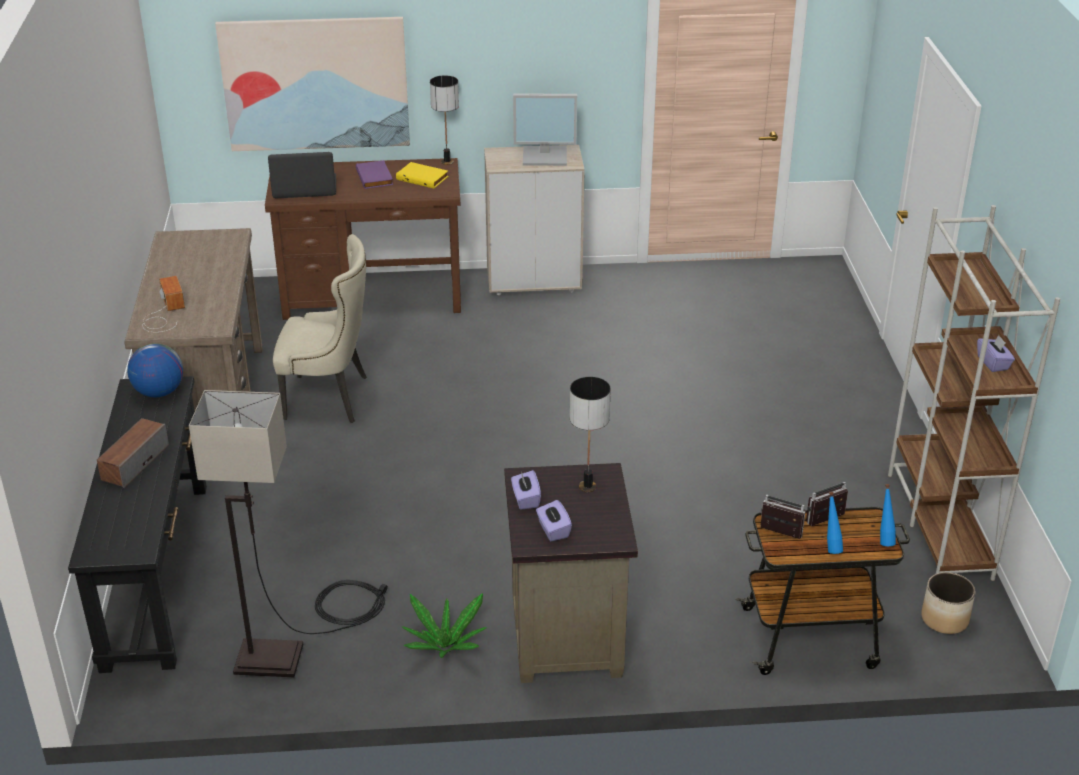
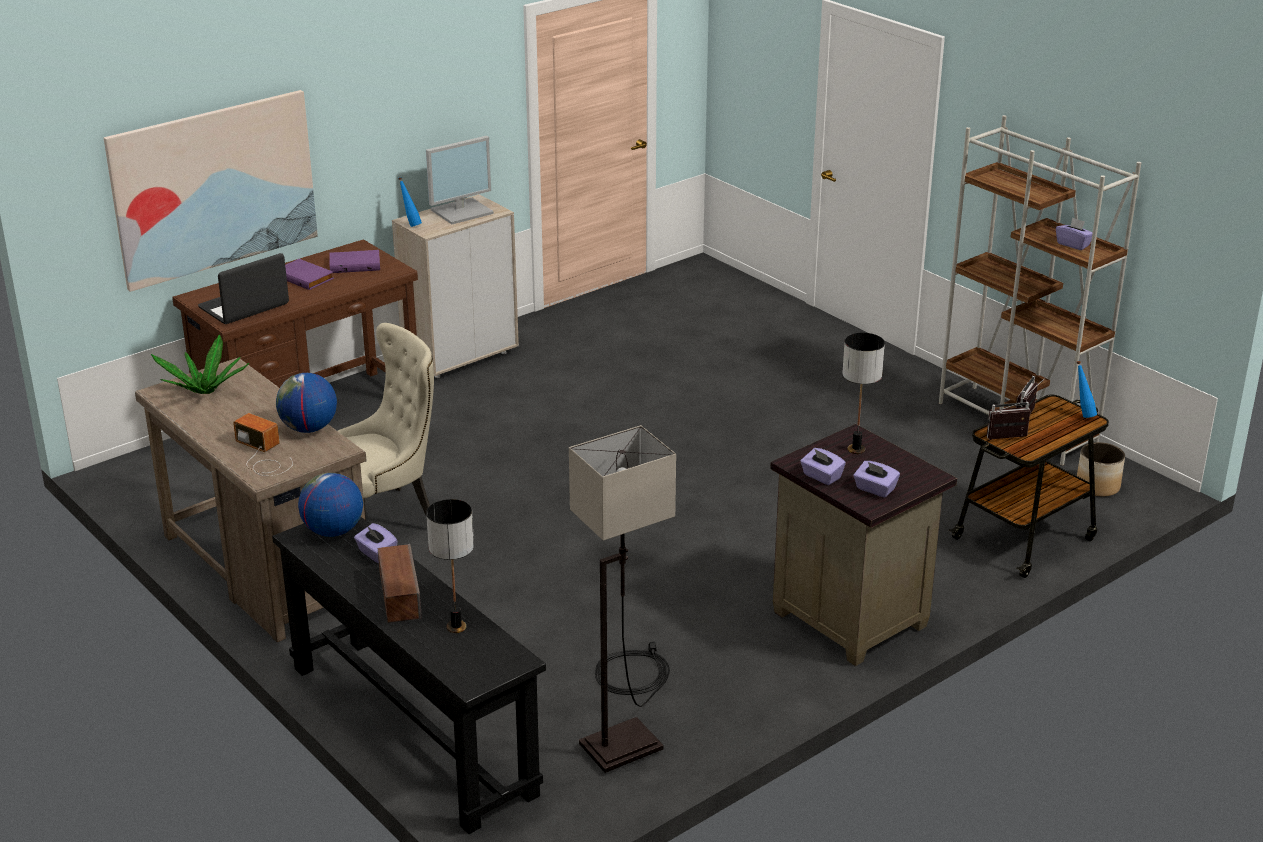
camera: 35 degrees left, 5 degrees down
yellow book [396,162,449,188] -> purple book [330,250,380,273]
potted plant [402,594,487,658] -> potted plant moved to [151,335,249,394]
table lamp [430,75,459,165] -> table lamp moved to [426,499,474,633]
blue bottle [827,492,843,554] -> blue bottle moved to [398,177,422,227]
none -> globe [276,373,337,433]
none -> purple tissue box [354,523,398,564]

